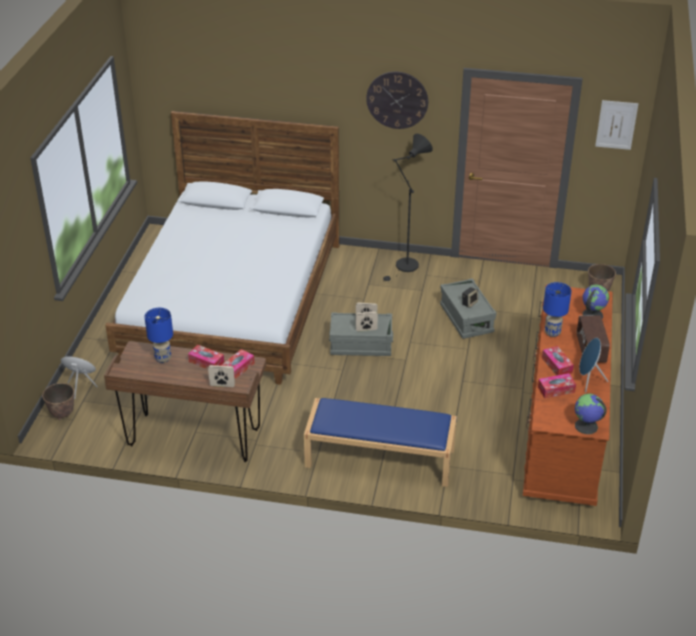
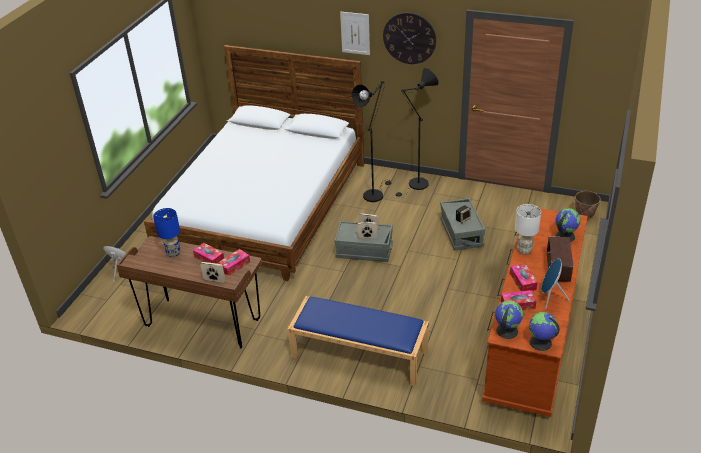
camera: 10 degrees right, 0 degrees up
planter [42,383,74,420] -> none
blue table lamp [543,282,571,337] -> white table lamp [515,204,541,255]
picture [595,100,638,150] -> picture moved to [340,11,370,55]
none -> black floor lamp [352,81,391,202]
none -> globe [495,300,523,339]

